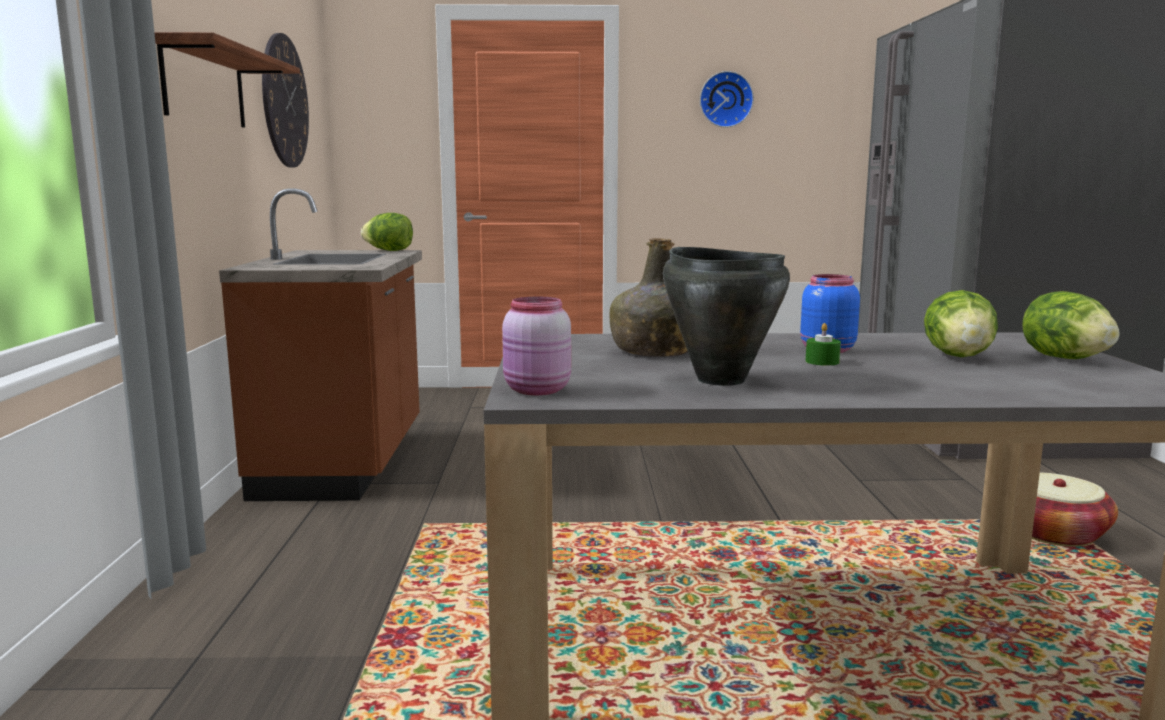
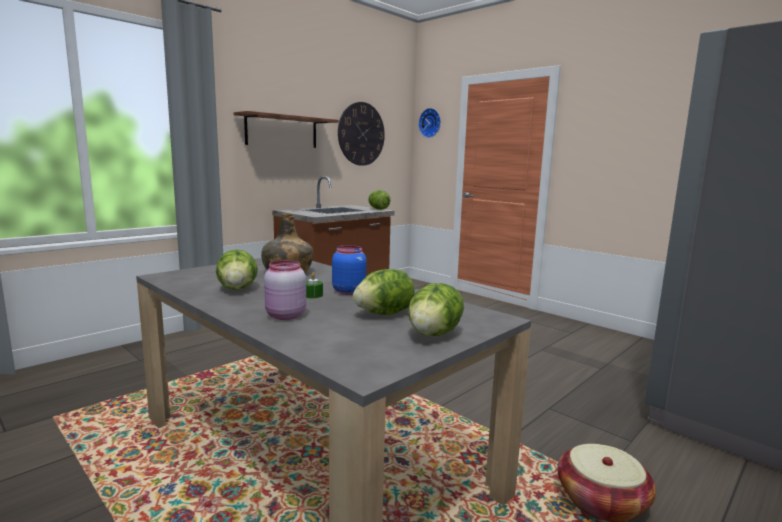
camera: 45 degrees right, 0 degrees up
pink jar [502,297,571,395] -> pink jar moved to [264,260,306,320]
black cooking pot [663,247,790,386] -> lettuce [216,250,258,290]
wall clock [700,71,754,128] -> wall clock moved to [418,108,441,138]

